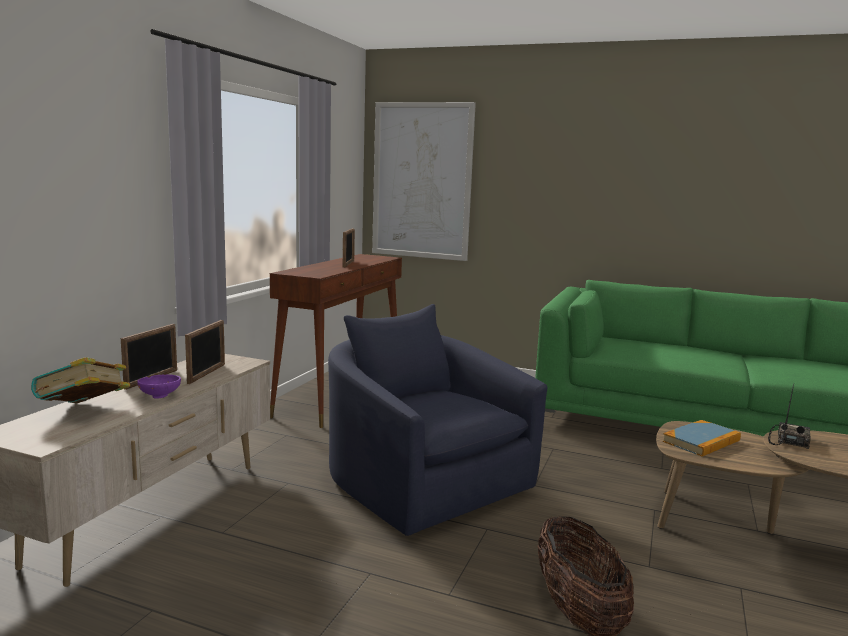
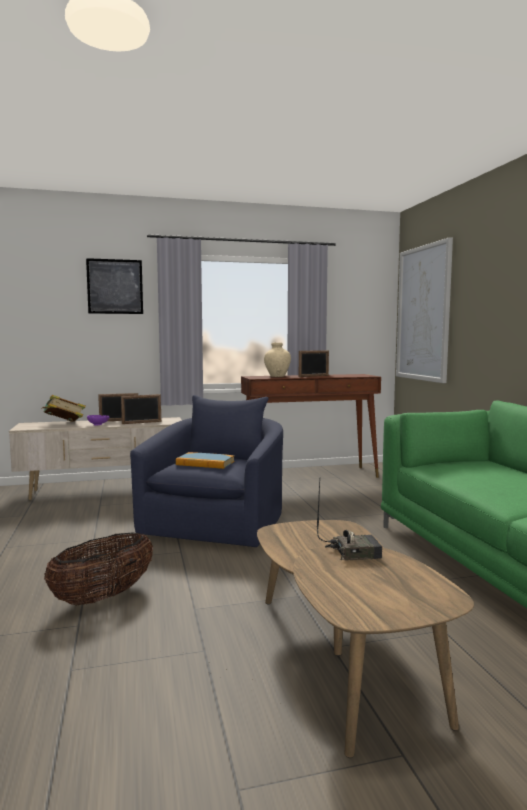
camera: 55 degrees right, 5 degrees down
book [663,420,741,457] -> book moved to [176,452,235,469]
none -> picture [86,258,143,314]
none -> beige vase [264,342,291,377]

